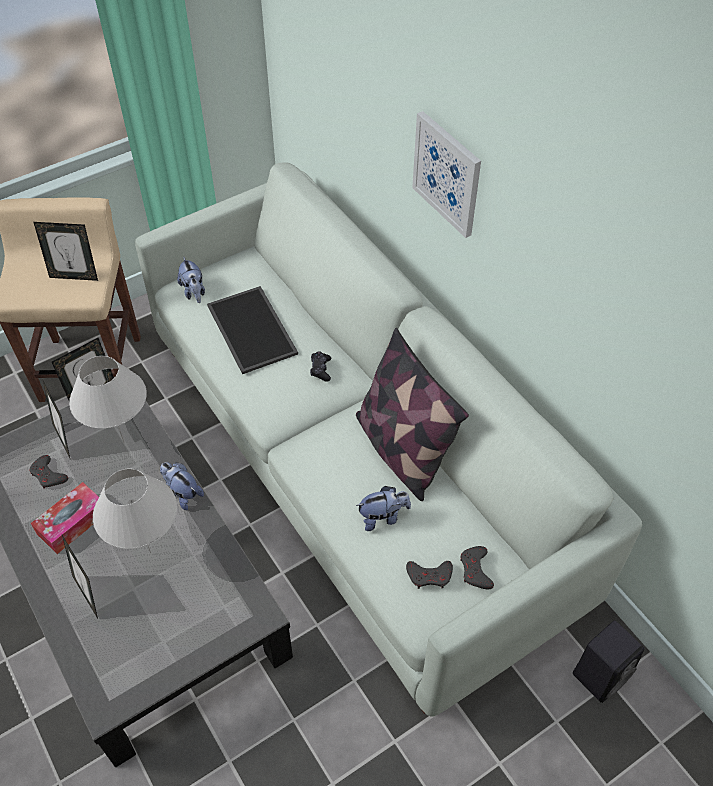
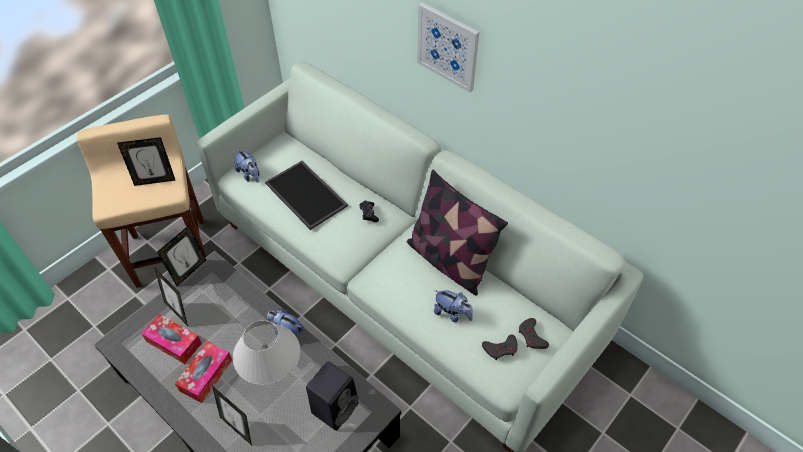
camera: 15 degrees left, 0 degrees up
grey game controller [30,455,68,488] -> tissue box [141,314,202,364]
white table lamp [69,356,147,443] -> none
plush toy [356,486,411,531] -> plush toy turned 60 degrees clockwise [434,290,473,322]
black speaker [573,621,644,703] -> black speaker moved to [306,361,358,431]

